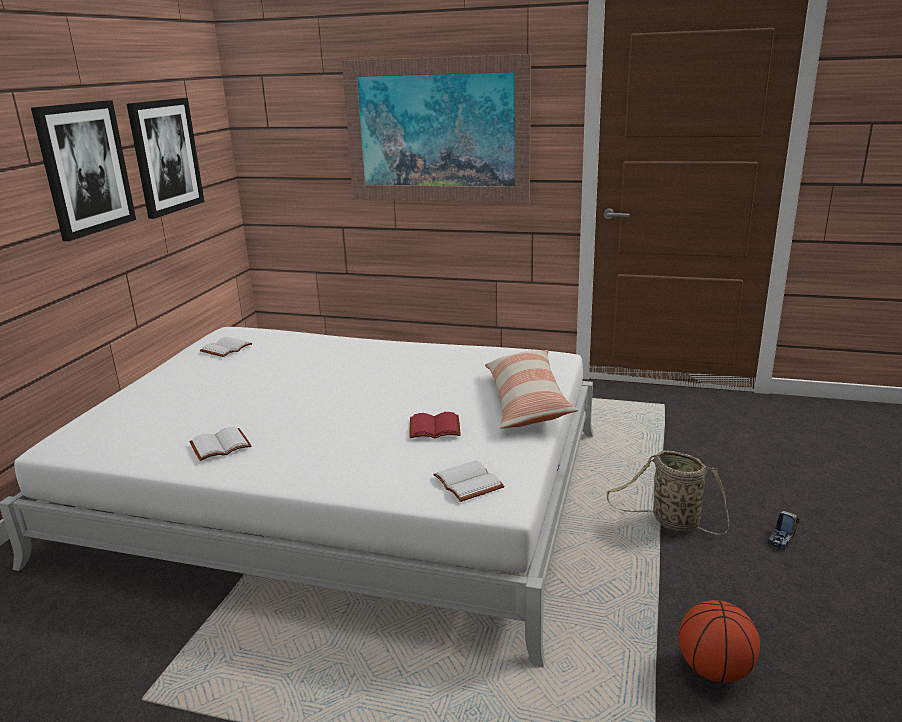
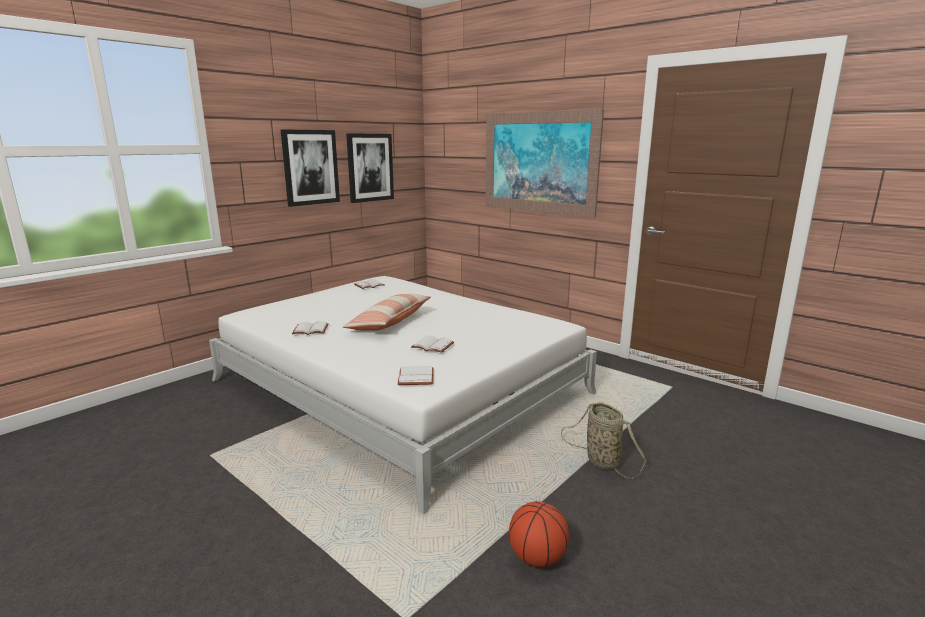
camera: 25 degrees right, 5 degrees down
red book [410,412,461,438] -> white book [411,335,454,353]
pillow [485,350,578,429] -> pillow moved to [343,294,431,331]
toy truck [768,511,799,549] -> none

